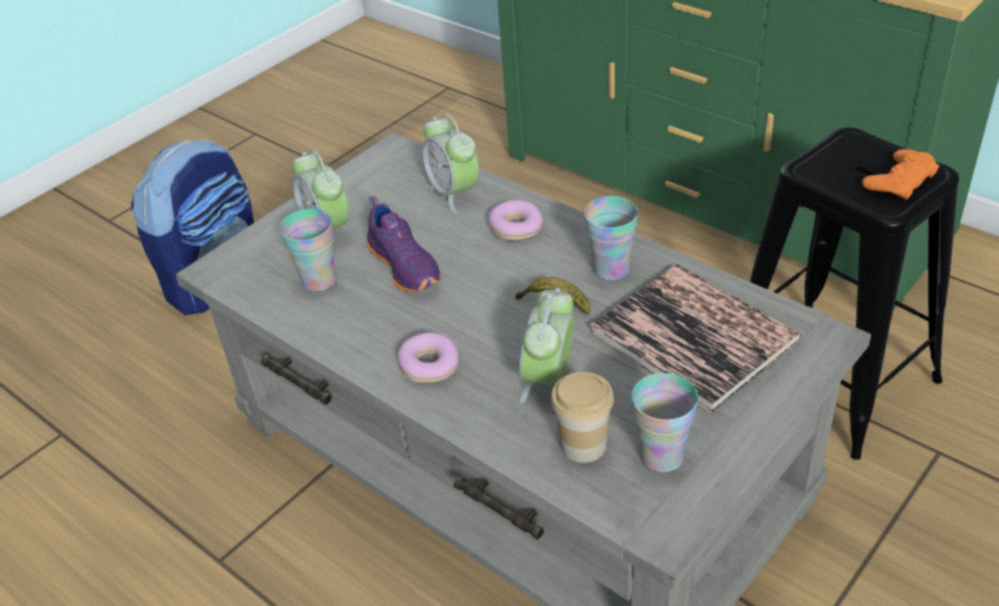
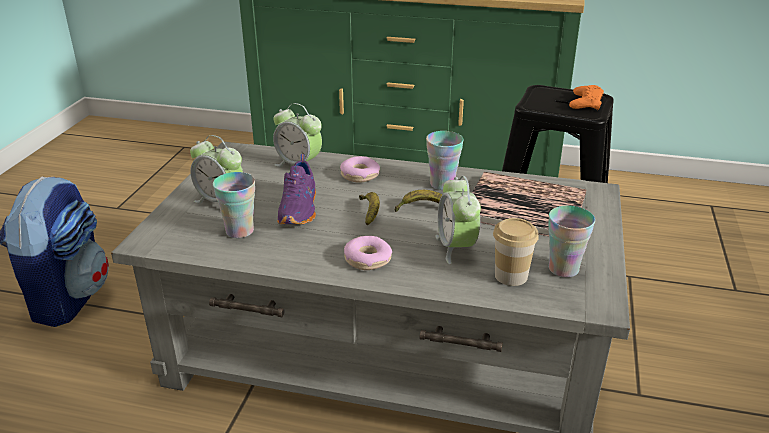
camera: 30 degrees left, 10 degrees down
purple shoe [366,196,441,293] -> purple shoe turned 60 degrees clockwise [277,154,316,224]
none -> banana [359,192,380,225]

